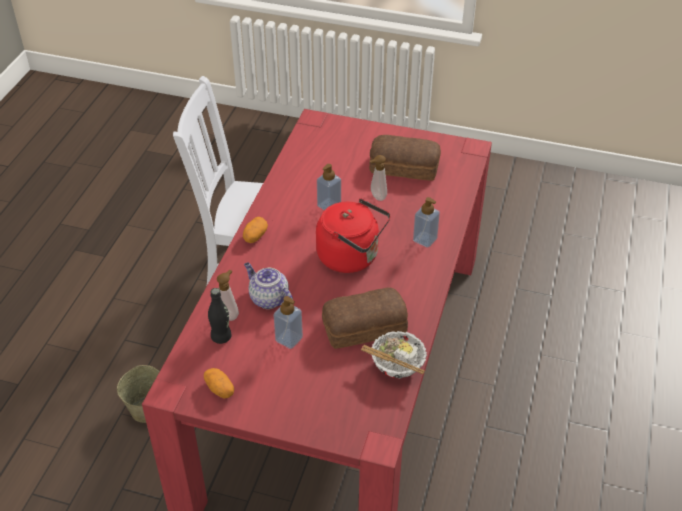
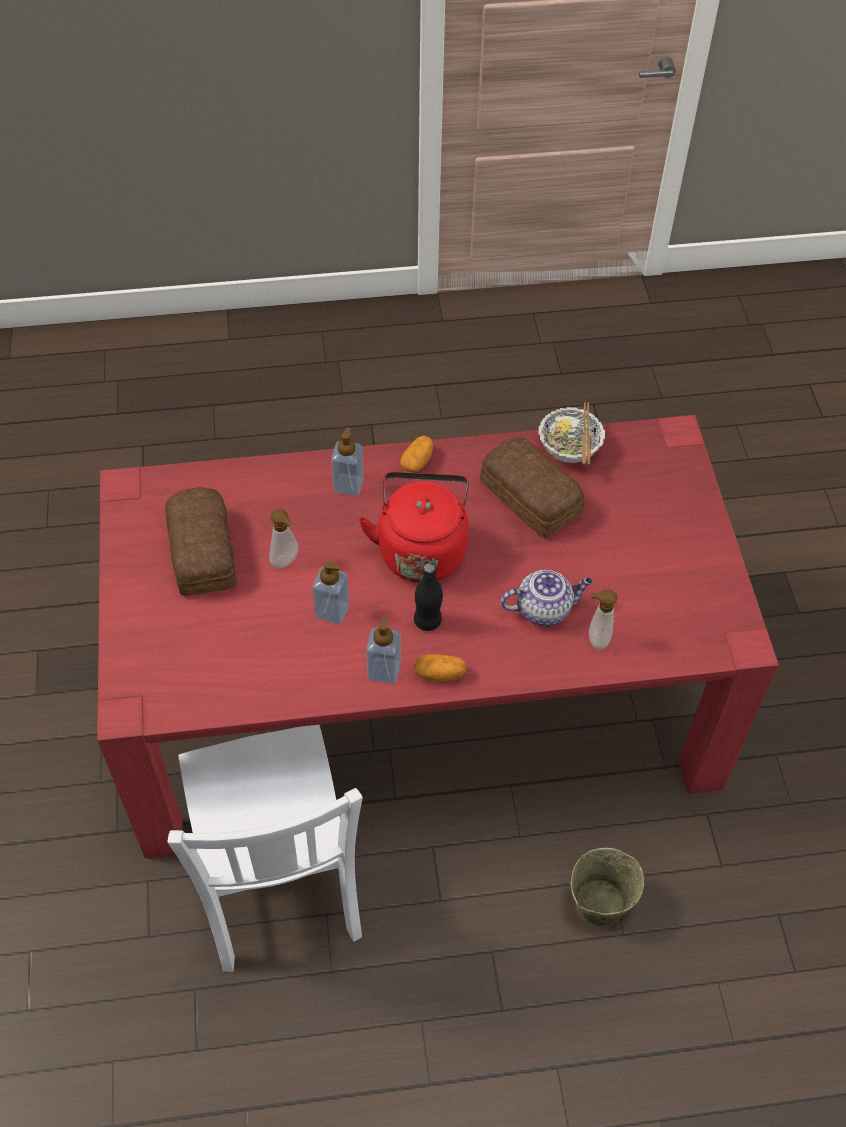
camera: 115 degrees left, 10 degrees up
potato [204,368,235,399] -> potato moved to [400,436,433,473]
black bottle [208,288,232,344] -> black bottle moved to [414,563,443,631]
teapot [244,263,293,309] -> teapot turned 120 degrees counterclockwise [500,570,593,626]
soap dispenser [274,296,303,349] -> soap dispenser moved to [366,616,401,684]

